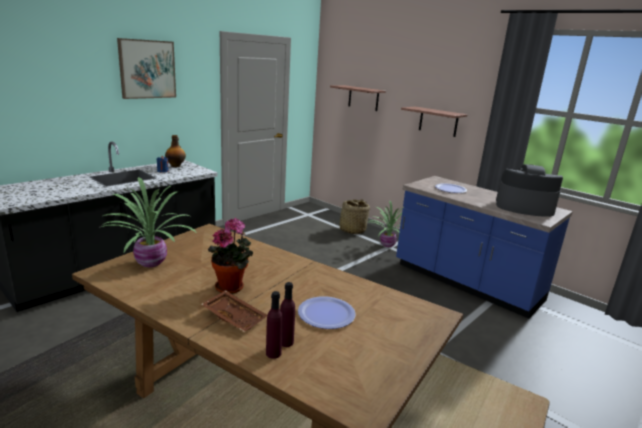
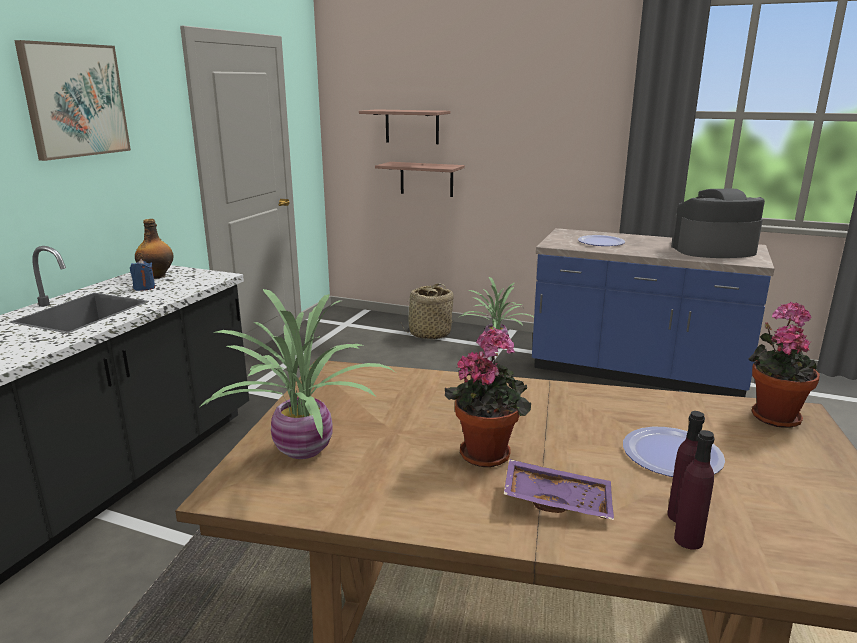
camera: 20 degrees left, 0 degrees up
brown tray [201,290,267,332] -> purple tray [504,459,614,520]
shelf [401,107,468,137] -> shelf moved to [375,162,465,197]
none -> potted plant [749,302,820,428]

